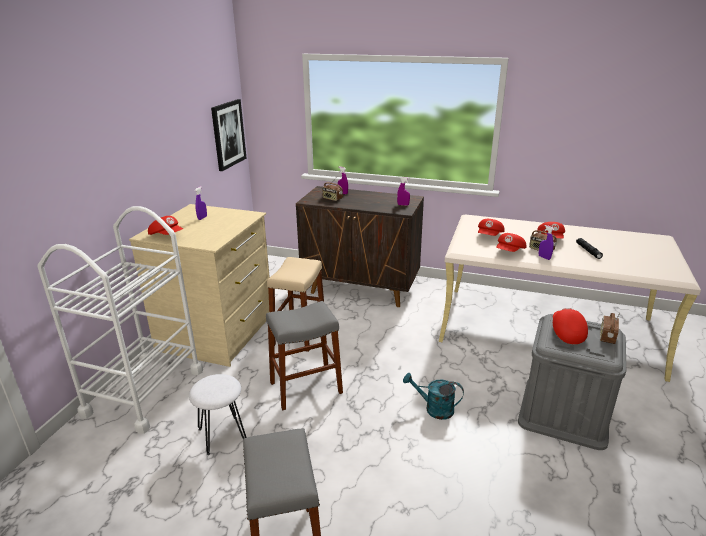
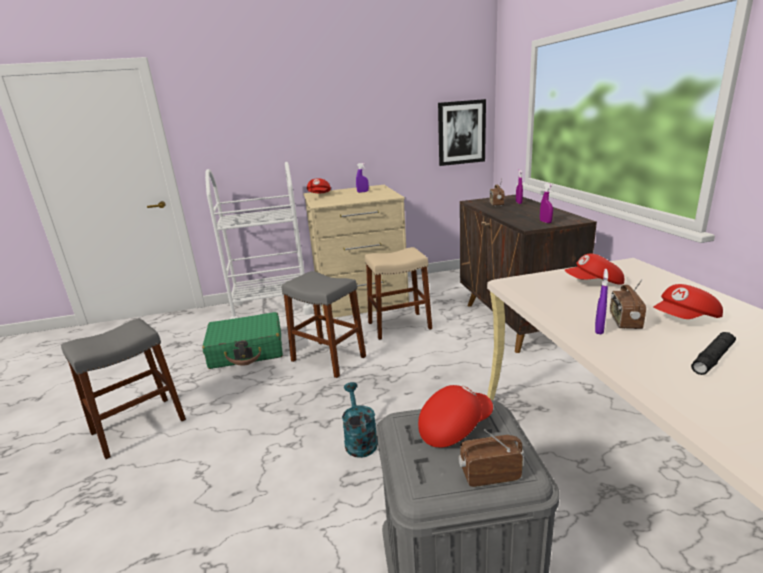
camera: 60 degrees right, 5 degrees down
white stool [189,374,247,455] -> green suitcase [202,312,283,369]
red cap [496,233,526,252] -> none

